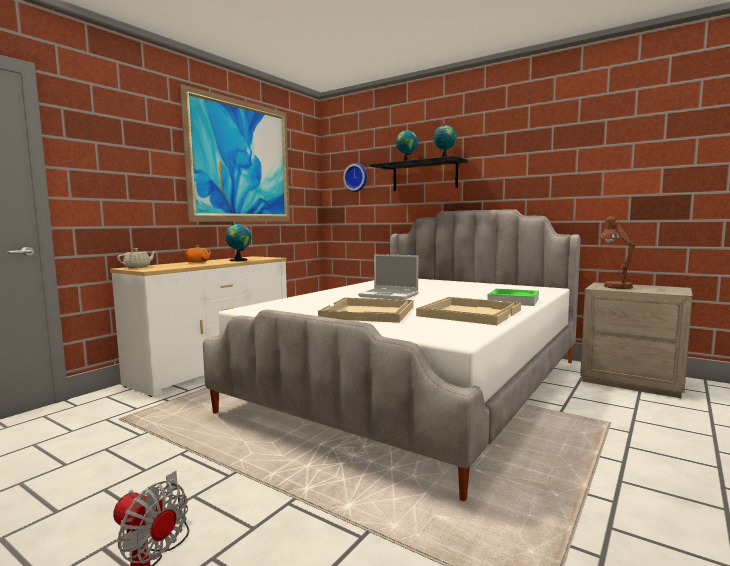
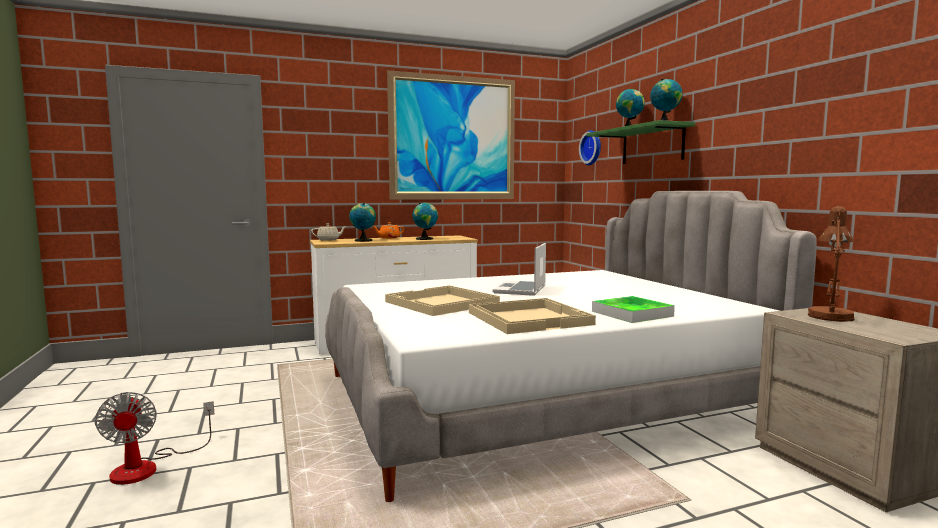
camera: 35 degrees right, 0 degrees up
laptop [358,254,419,300] -> laptop turned 45 degrees clockwise [492,243,546,296]
black shelf [370,156,468,191] -> green shelf [587,120,695,164]
none -> globe [349,203,376,242]

